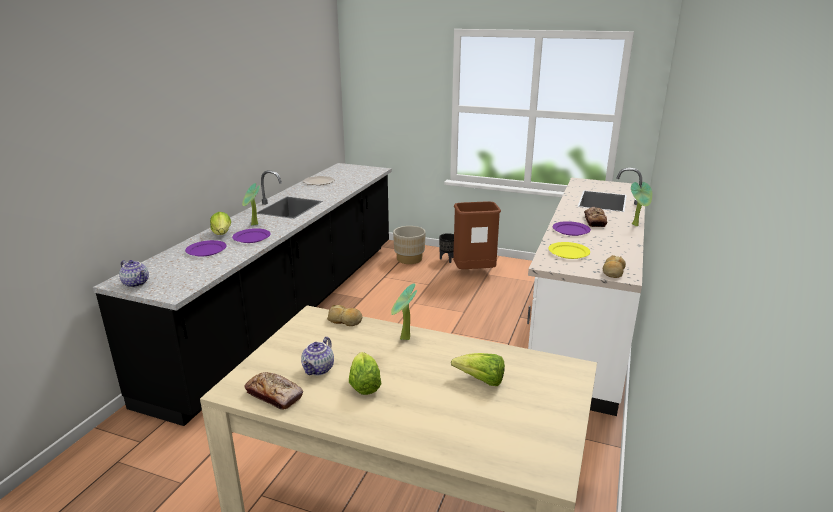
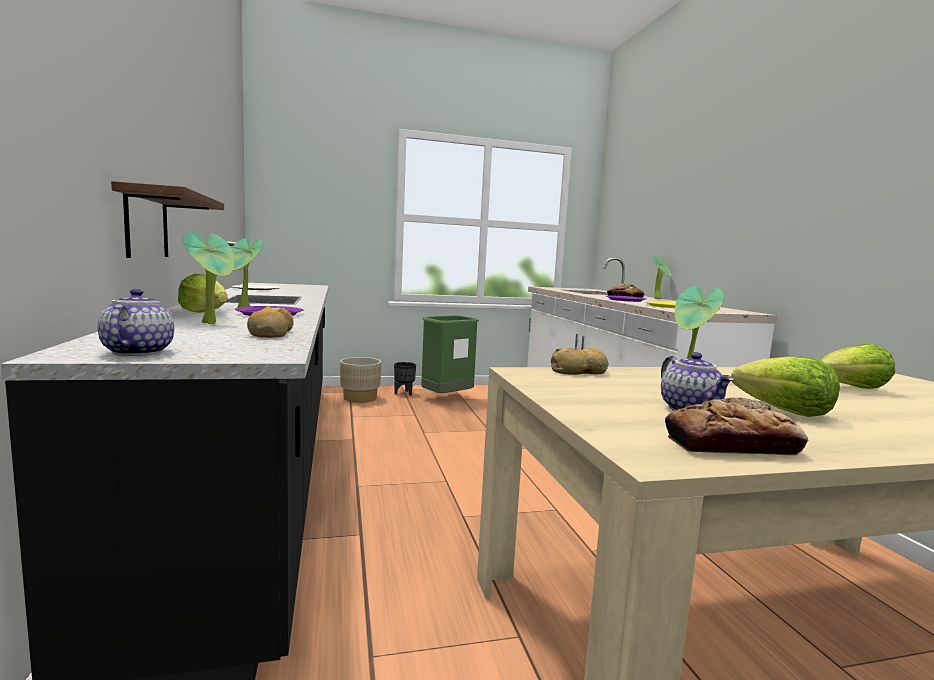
camera: 35 degrees left, 15 degrees down
teapot [119,260,149,288] -> teapot turned 105 degrees counterclockwise [98,289,174,356]
purple plate [185,240,227,257] -> potted plant [183,232,234,324]
brown trash can [453,202,501,269] -> green trash can [421,316,479,393]
bread [603,255,626,278] -> bread moved to [247,306,294,338]
none -> shelf [111,181,224,258]

